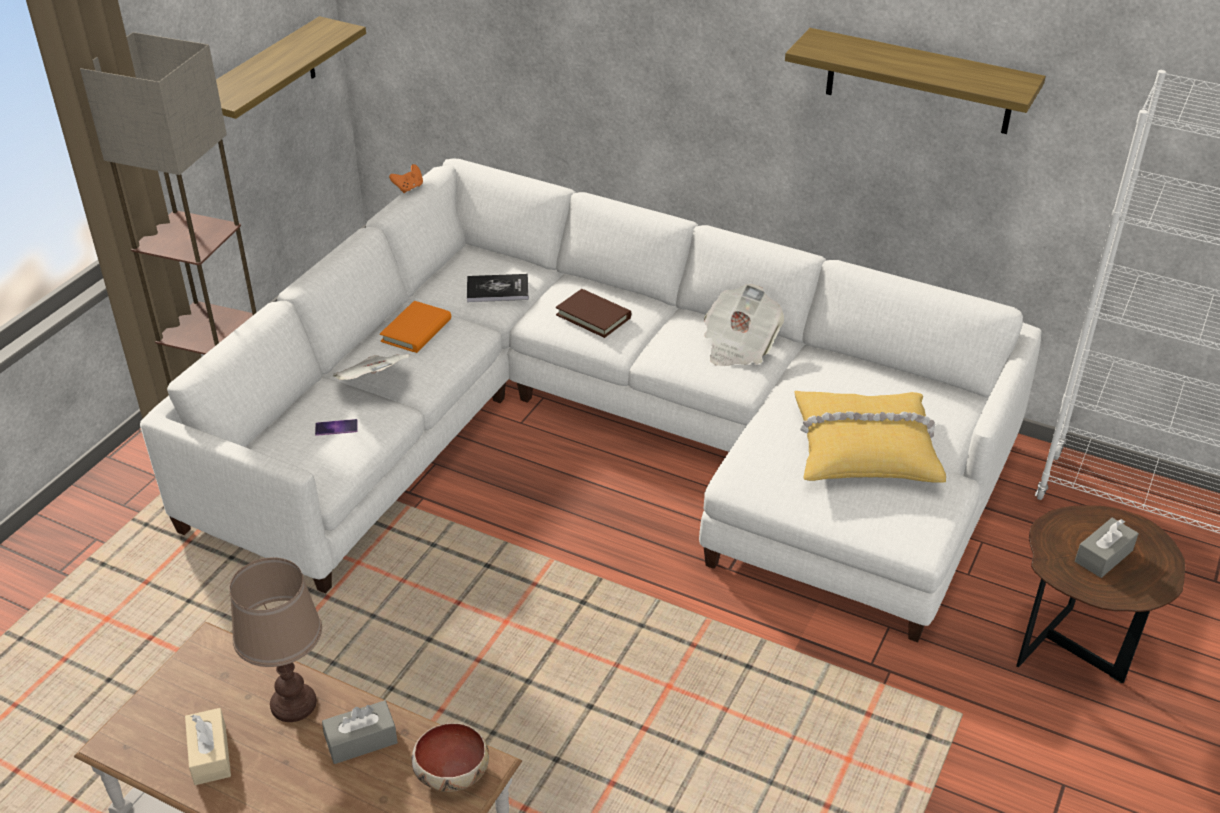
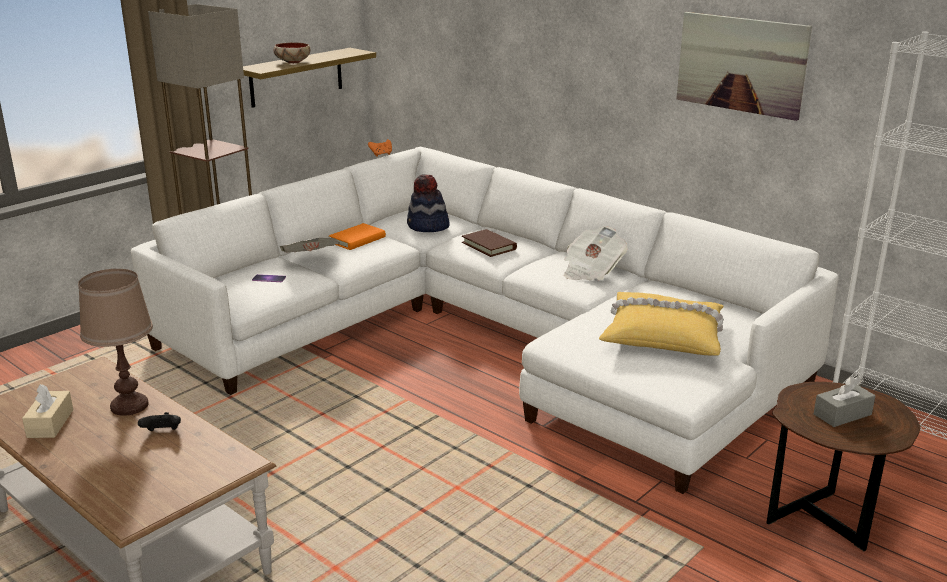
camera: 15 degrees right, 15 degrees down
grey tissue box [322,700,398,764] -> black game controller [138,412,181,431]
bowl [412,723,489,792] -> bowl moved to [274,42,310,64]
book [467,274,529,302] -> hat [407,174,450,232]
shelf [785,28,1046,134] -> picture [677,12,812,121]

